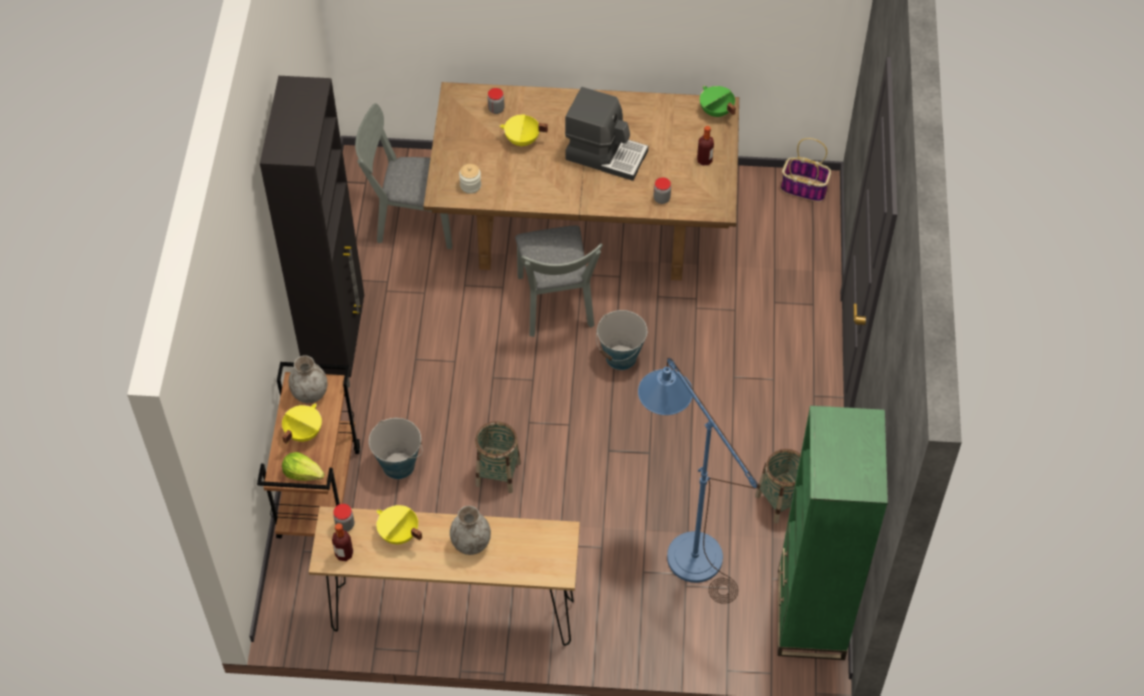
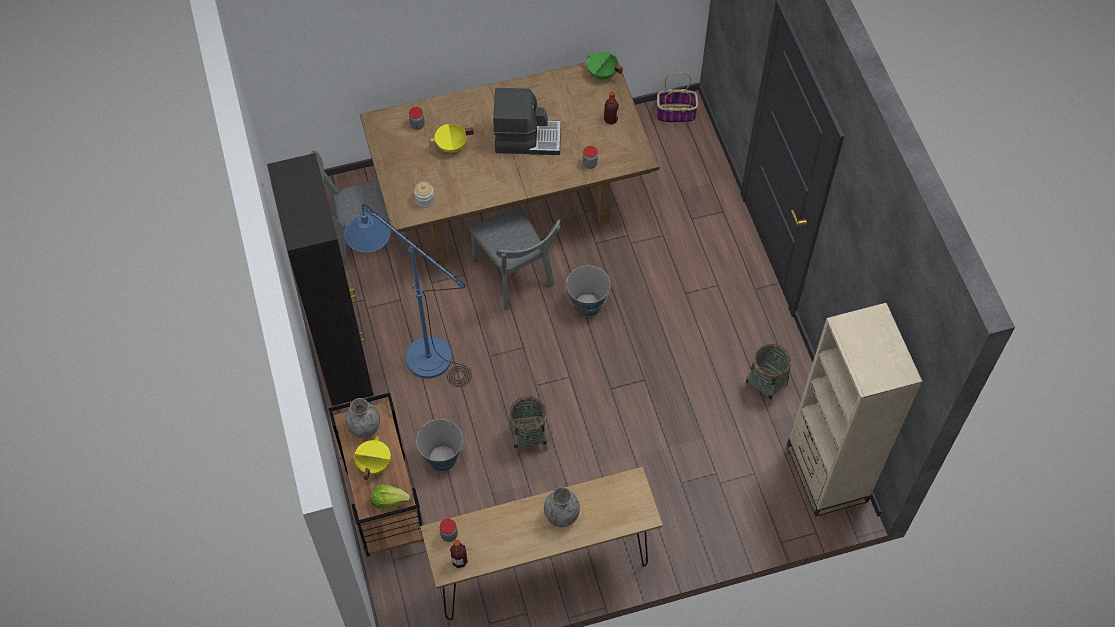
camera: 20 degrees left, 5 degrees up
yellow cooking pot [376,505,422,544] -> none
blue floor lamp [638,358,758,604] -> blue floor lamp moved to [344,204,472,387]
green bookcase [778,405,888,660] -> beige bookcase [787,303,923,517]

